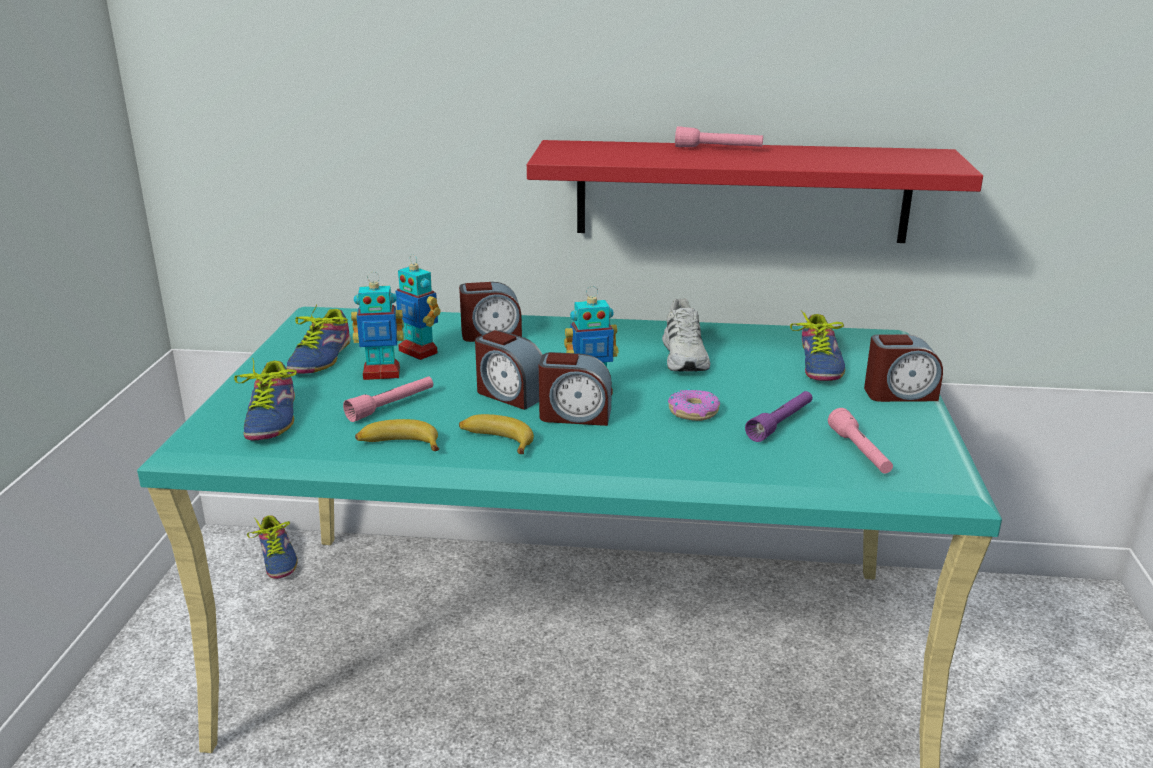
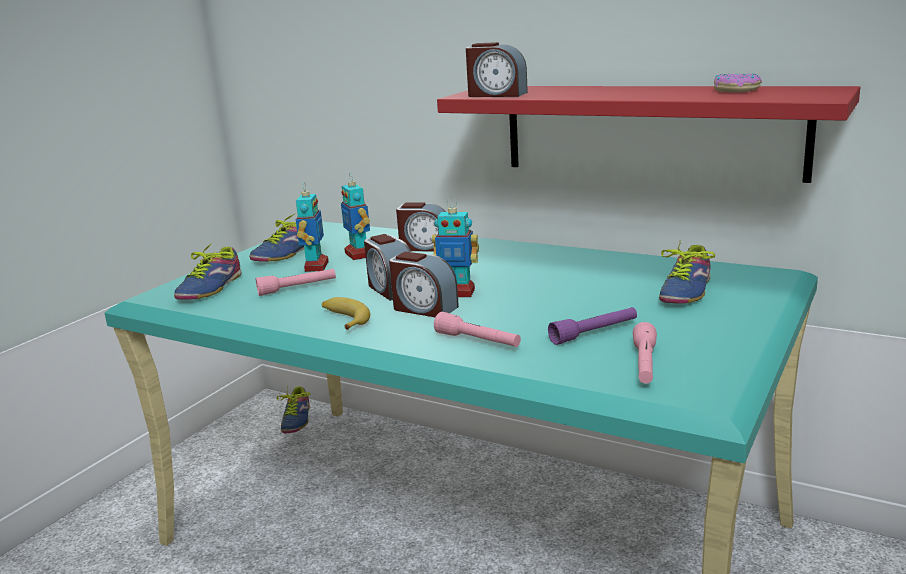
camera: 25 degrees right, 5 degrees down
toy robot [351,272,404,380] -> toy robot turned 105 degrees counterclockwise [296,184,329,272]
banana [355,419,439,451] -> none
white shoe [662,299,710,372] -> none
donut [668,389,720,421] -> donut moved to [714,73,762,92]
pink flashlight [675,126,763,147] -> pink flashlight moved to [434,312,521,347]
alarm clock [864,334,943,402] -> alarm clock moved to [466,42,528,97]

